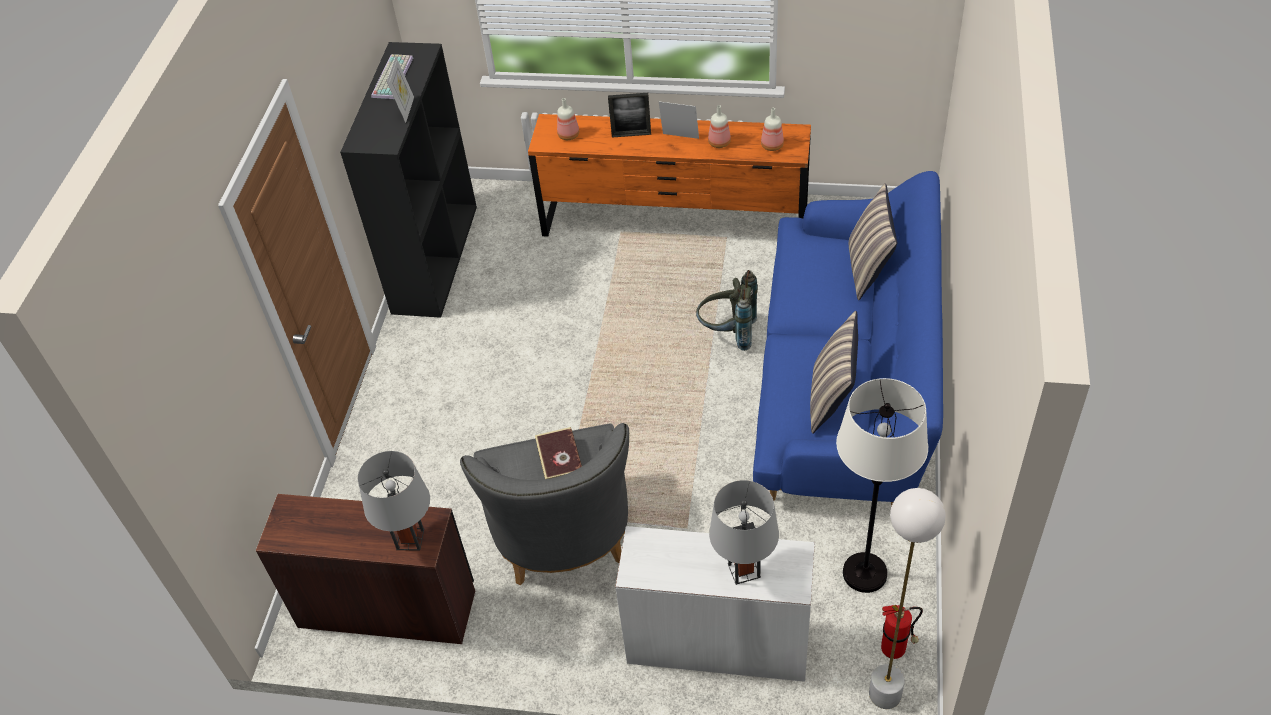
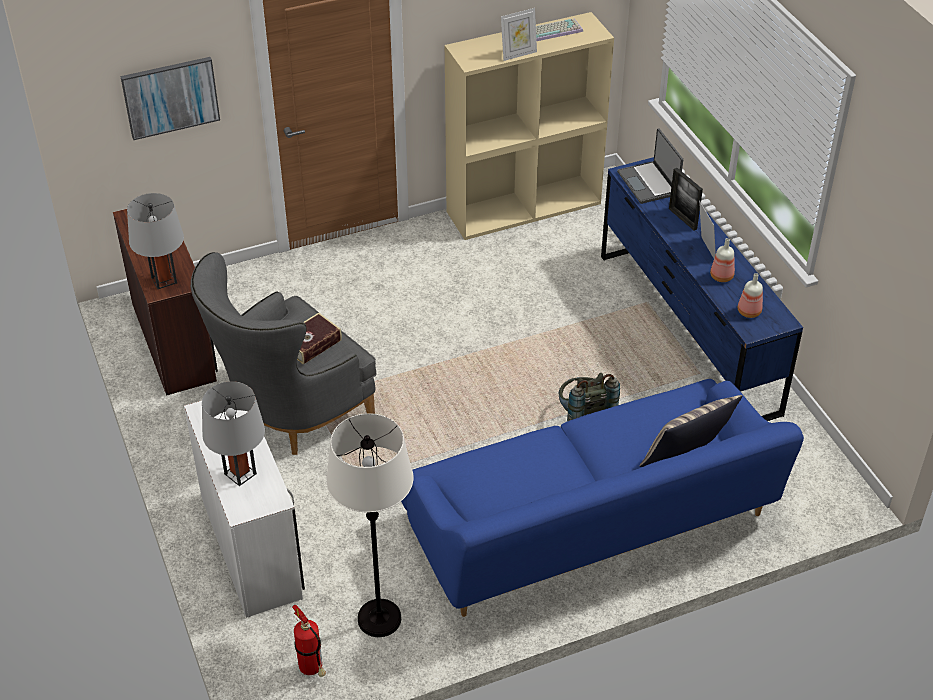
camera: 55 degrees right, 5 degrees down
black bookcase [340,42,477,318] -> beige bookcase [445,12,614,240]
orange dresser [528,114,811,237] -> blue dresser [601,157,803,421]
bottle [557,98,579,140] -> laptop [617,128,683,204]
pillow [810,311,858,434] -> none
white floor lamp [869,488,946,709] -> none
none -> picture [120,57,220,140]

